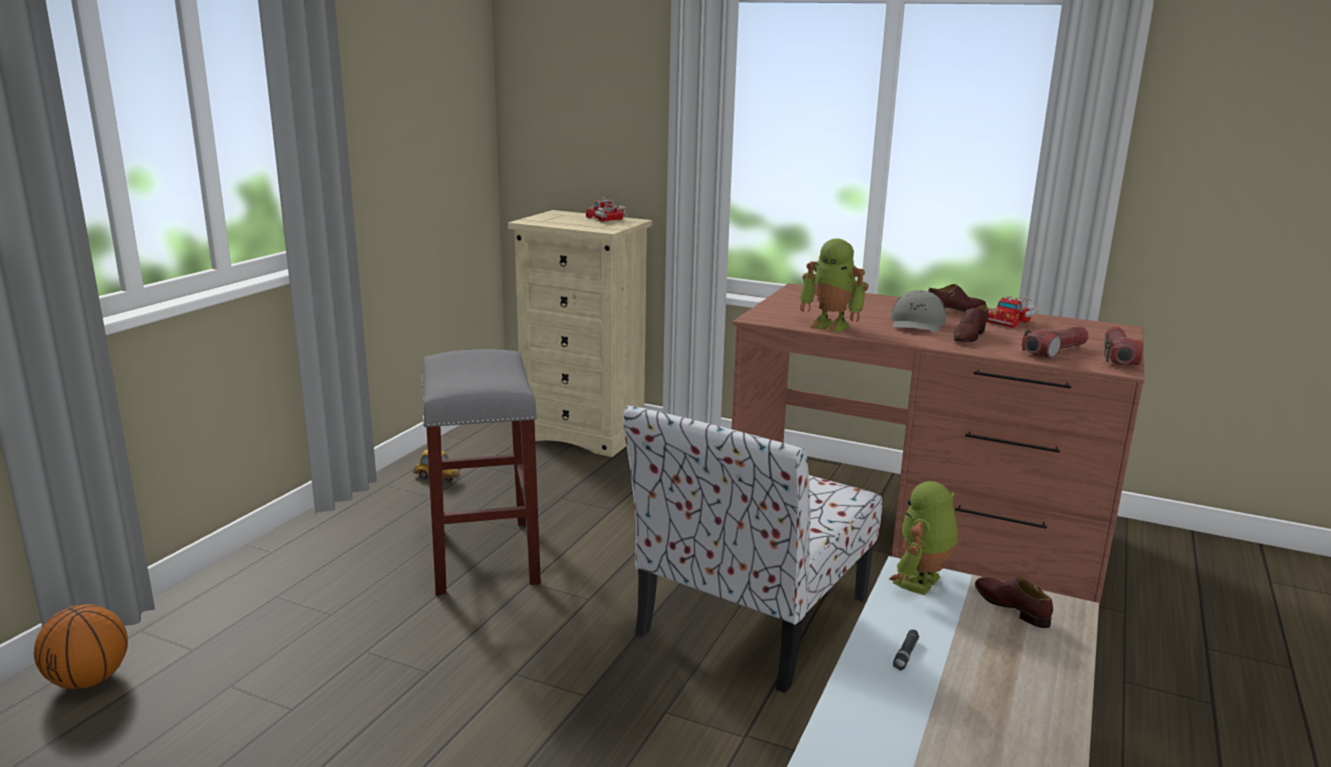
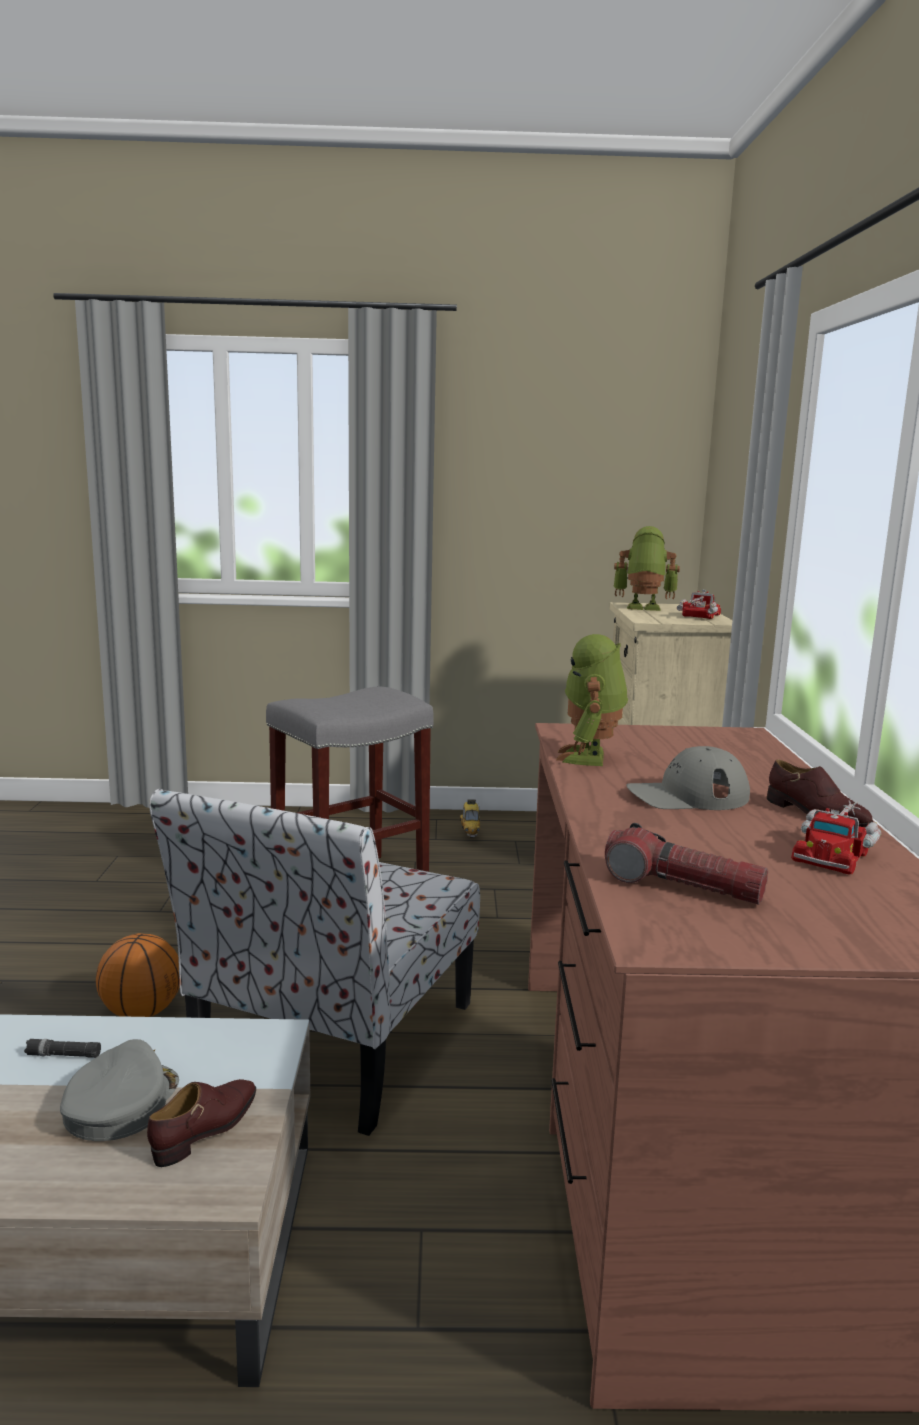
camera: 65 degrees right, 5 degrees down
basketball [34,604,128,689] -> basketball moved to [96,933,179,1017]
chair [623,405,882,693] -> chair turned 75 degrees counterclockwise [149,789,480,1136]
toy robot [889,481,958,595] -> toy robot moved to [614,526,680,611]
brown shoe [954,305,989,342] -> none
toy truck [987,296,1039,328] -> toy truck turned 75 degrees counterclockwise [791,800,881,875]
flashlight [1104,326,1143,365] -> none
none -> grey cap [60,1039,179,1141]

